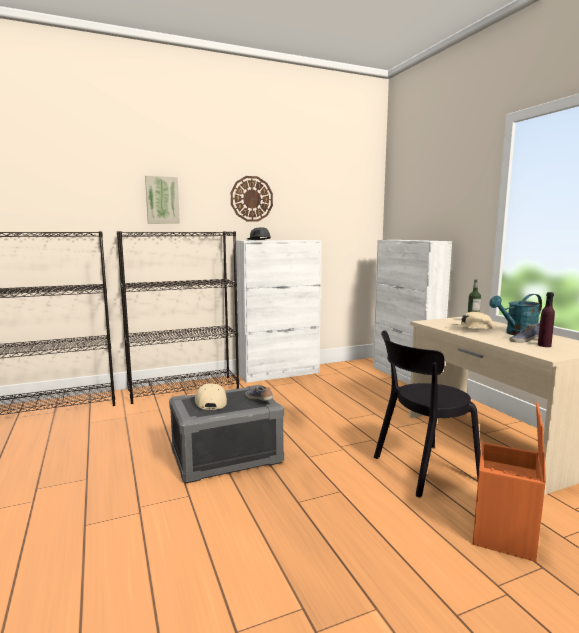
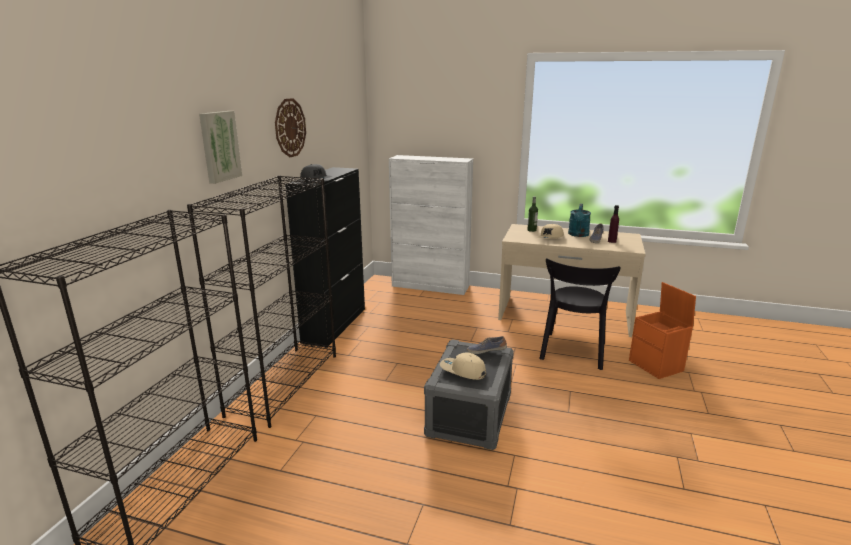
camera: 50 degrees left, 10 degrees up
white cabinet [236,240,321,383] -> black cabinet [285,167,365,348]

